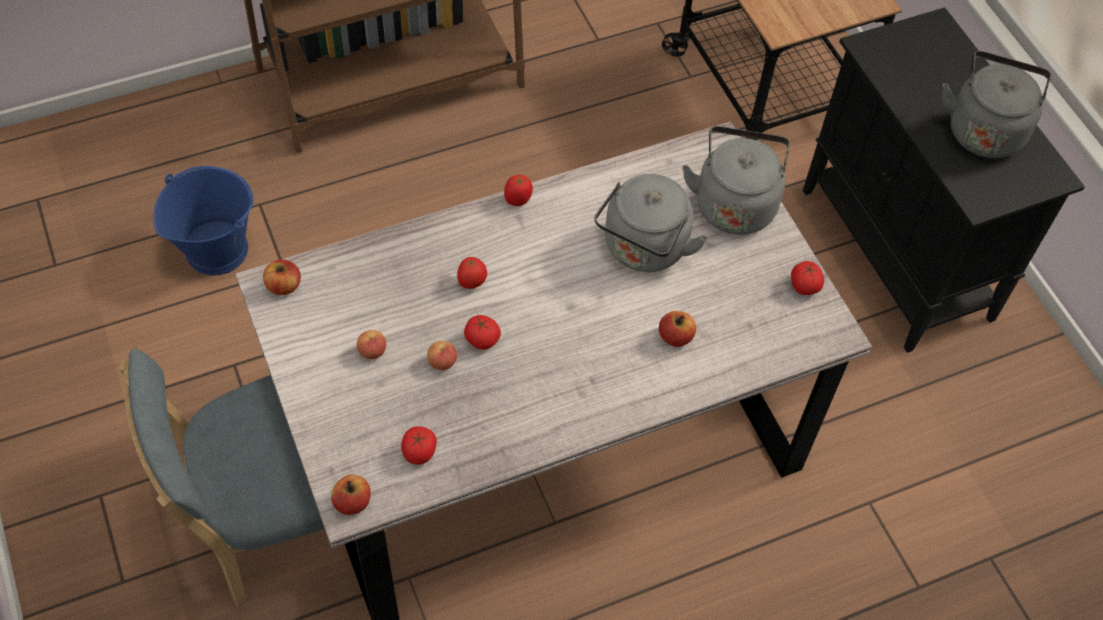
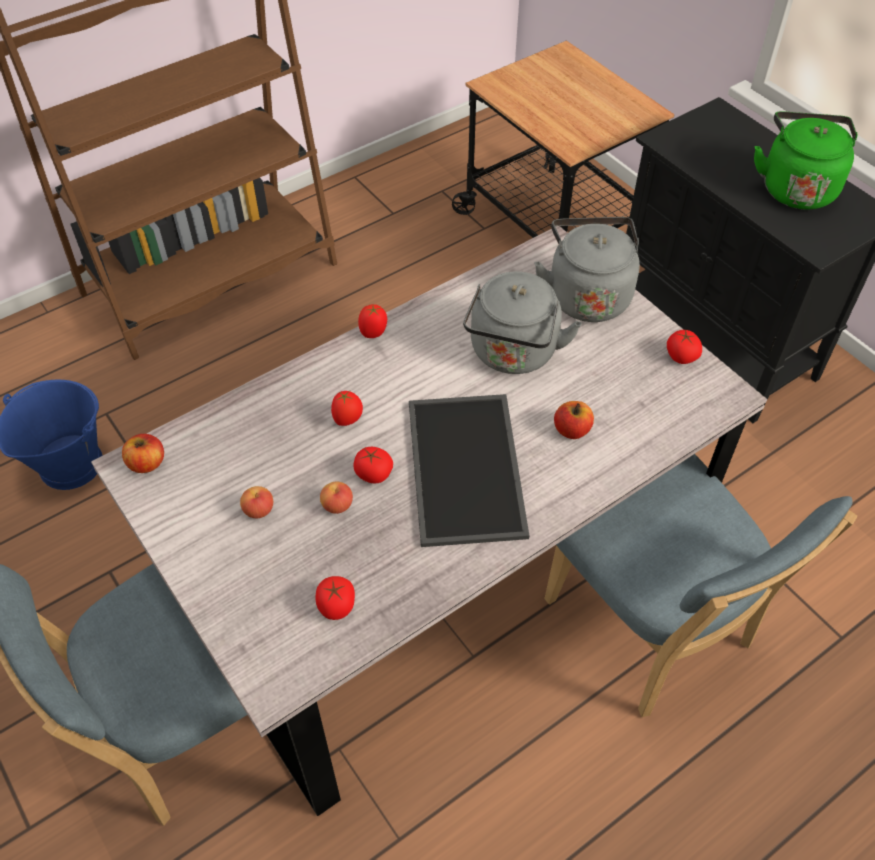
camera: 10 degrees left, 5 degrees down
apple [331,475,371,515] -> none
grey kettle [942,51,1051,158] -> green kettle [754,111,857,209]
none -> tray [409,394,529,547]
none -> blue chair [544,454,857,717]

